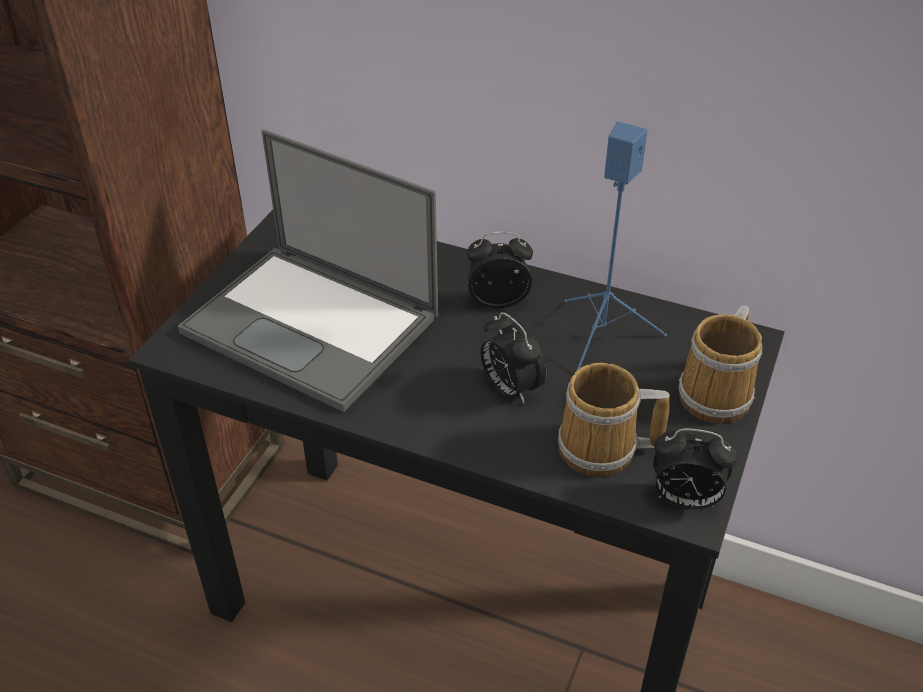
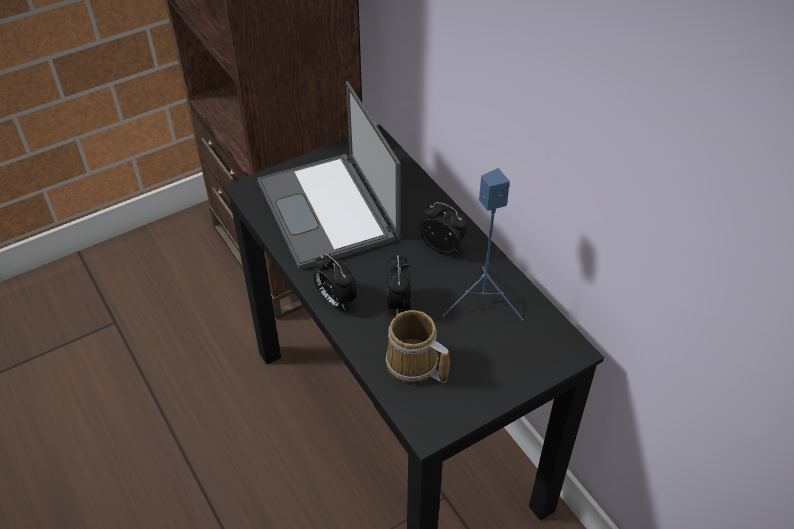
camera: 35 degrees right, 5 degrees up
alarm clock [653,428,737,509] -> alarm clock moved to [314,254,358,310]
mug [679,305,762,423] -> none

